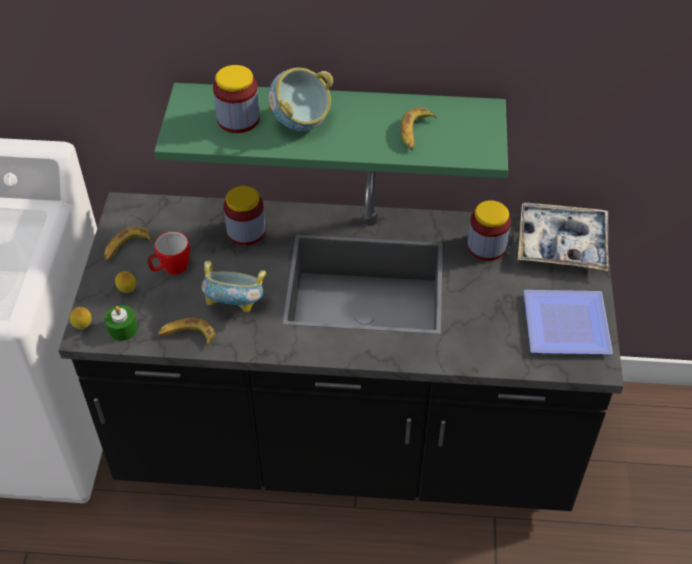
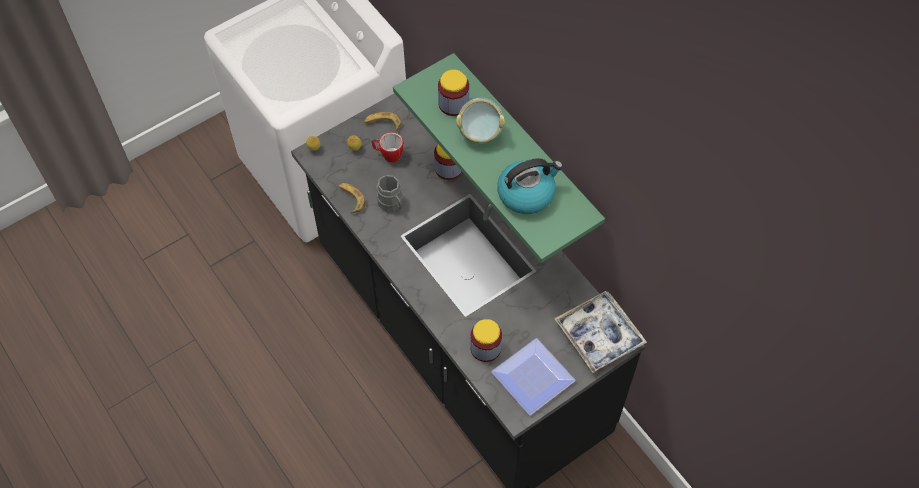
camera: 50 degrees right, 10 degrees up
green candle [105,305,138,341] -> none
bowl [202,261,266,312] -> grey mug [376,175,403,212]
banana [401,107,437,150] -> kettle [497,158,563,214]
jar [467,200,511,261] -> jar moved to [470,319,502,362]

